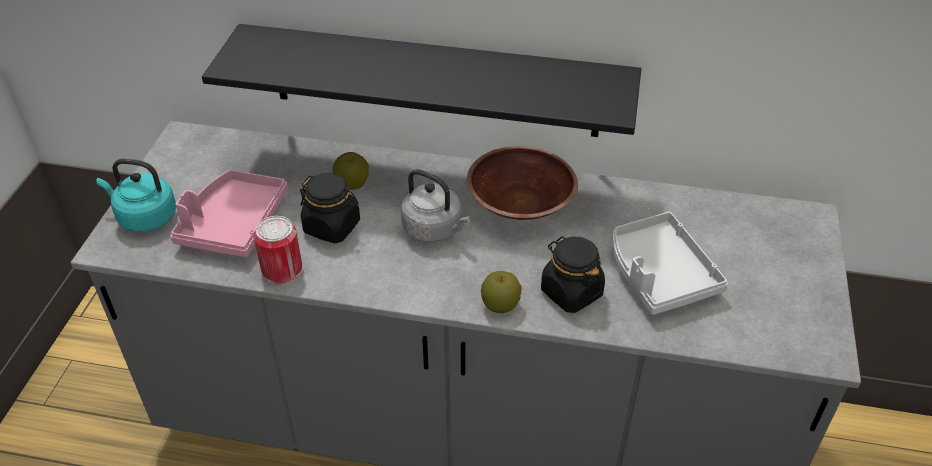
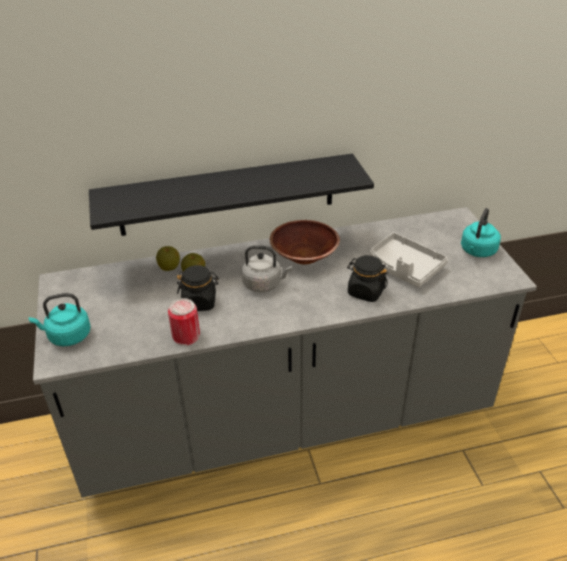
camera: 25 degrees left, 5 degrees down
pink tray [170,170,288,257] -> none
apple [481,271,522,313] -> apple moved to [156,246,180,271]
none -> turquoise kettle [461,208,501,257]

